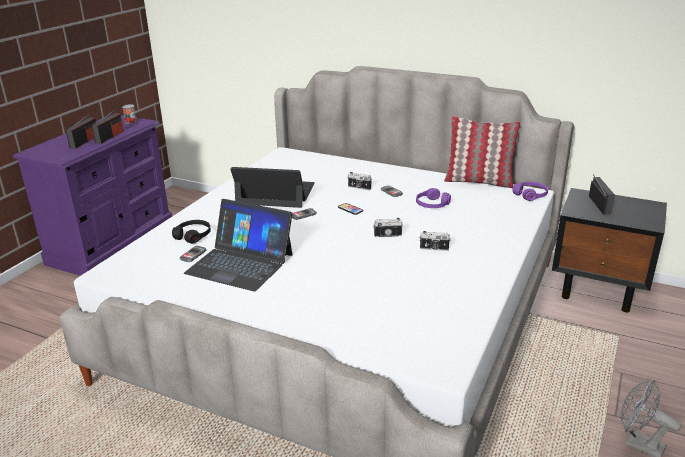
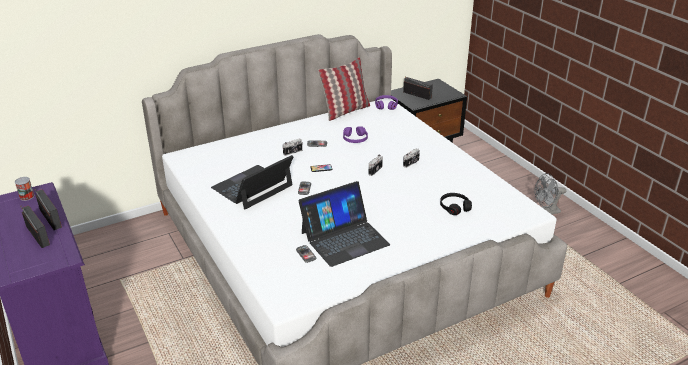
camera: 55 degrees left, 5 degrees up
black headphones [172,220,211,243] -> black headphones moved to [440,193,472,215]

